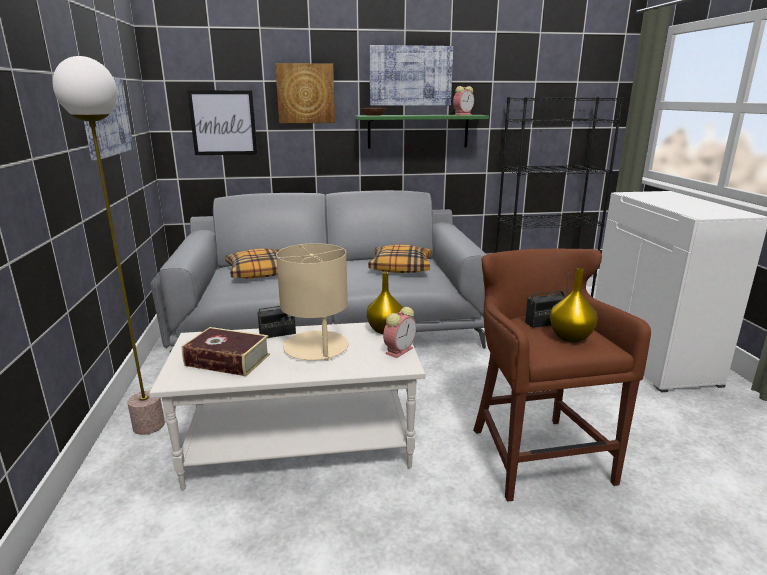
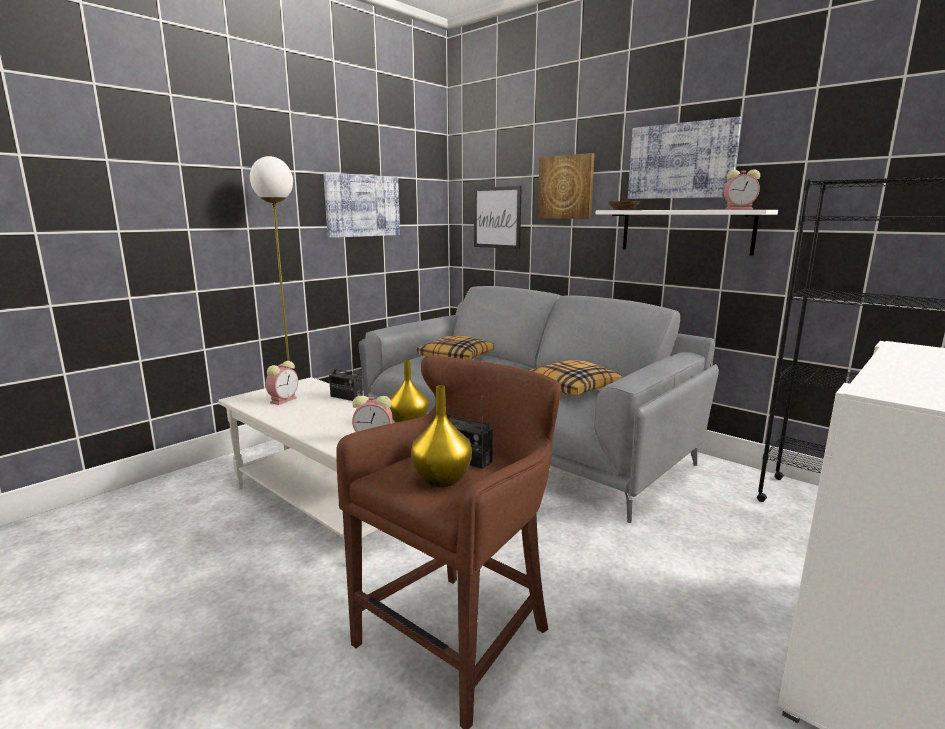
camera: 50 degrees right, 5 degrees down
book [182,327,270,376] -> alarm clock [266,361,298,405]
beige table lamp [276,243,349,361] -> none
green shelf [355,115,489,148] -> white shelf [595,210,778,256]

